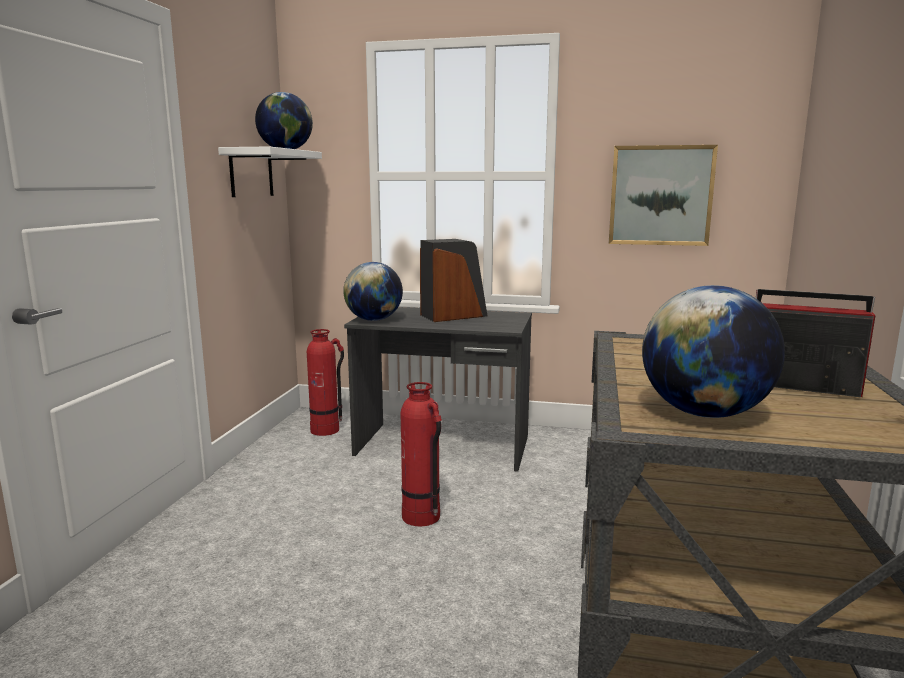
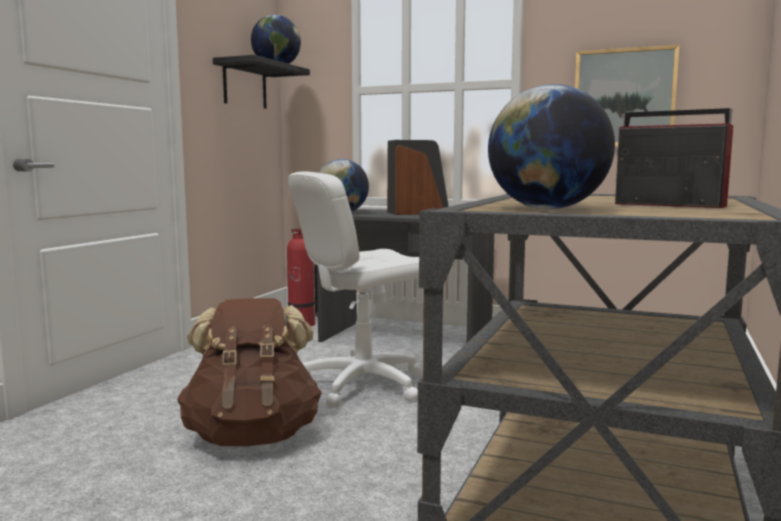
camera: 10 degrees right, 5 degrees down
white shelf [218,146,322,197] -> black shelf [213,55,310,109]
fire extinguisher [400,382,442,526] -> white office chair [288,171,423,407]
none -> brown backpack [177,298,322,446]

